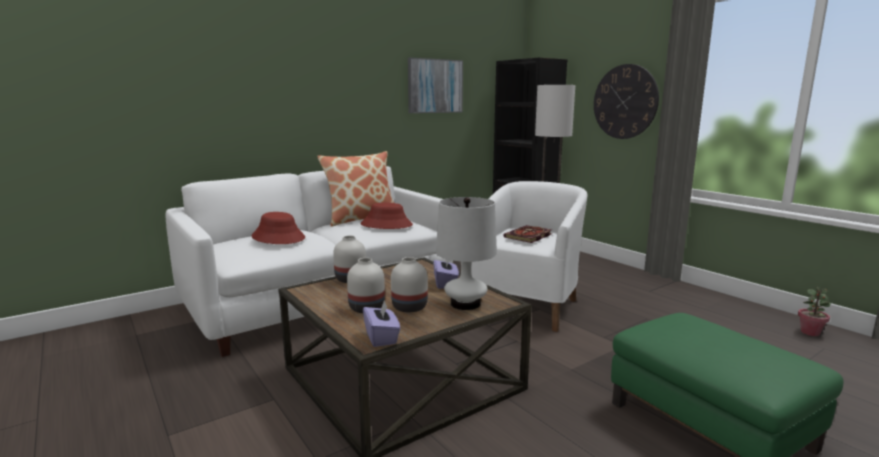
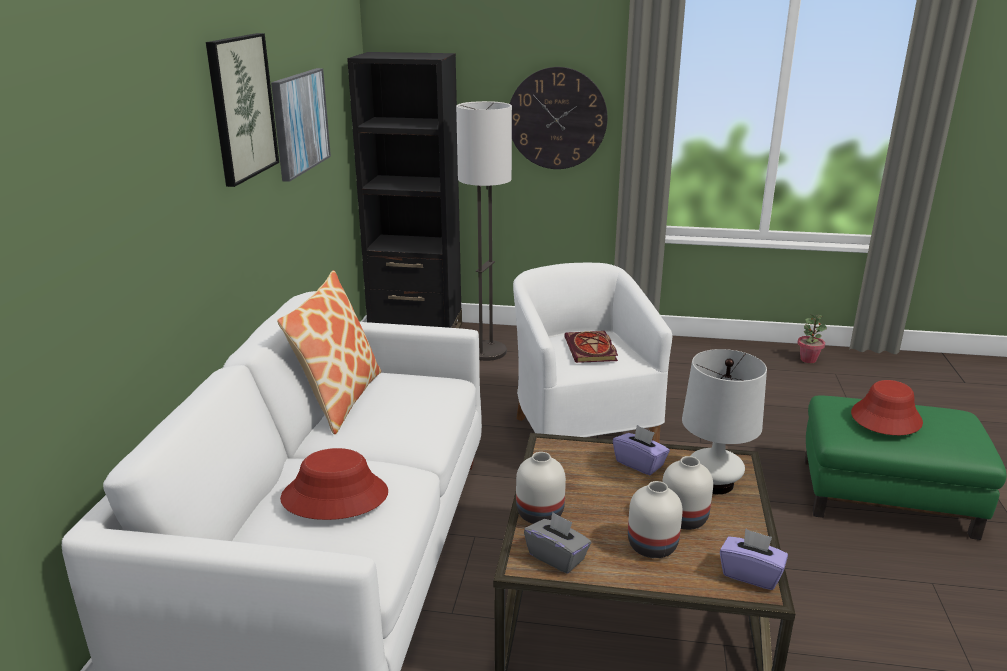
camera: 45 degrees left, 10 degrees up
red hat [361,203,413,229] -> red hat moved to [851,380,923,435]
none -> picture [206,33,279,187]
none -> grey tissue box [524,512,591,574]

